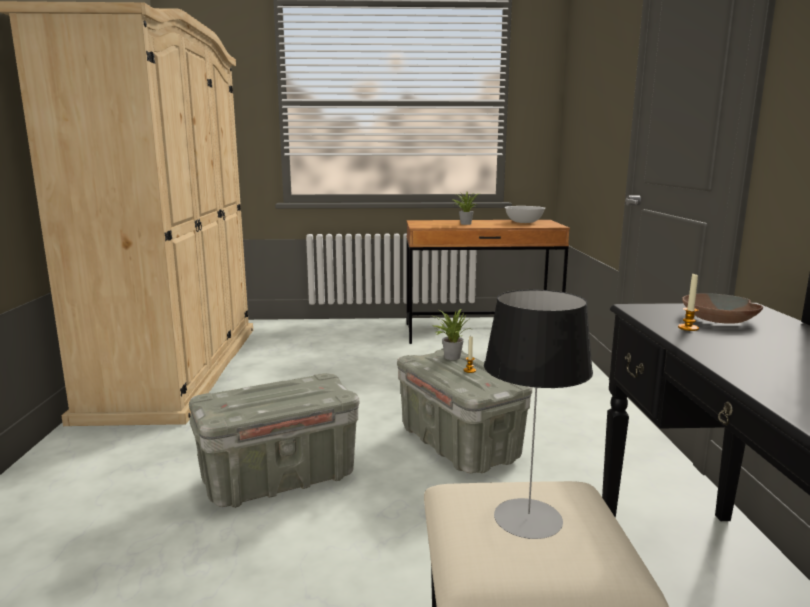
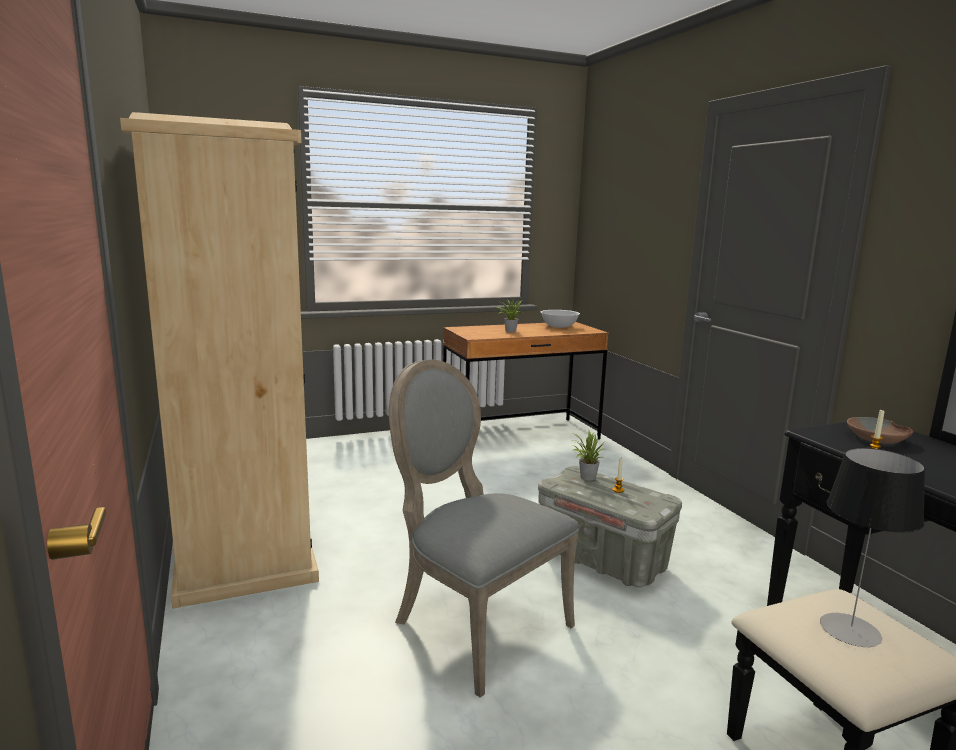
camera: 20 degrees left, 0 degrees up
grey storage box [189,373,359,508] -> grey chair [389,360,579,698]

